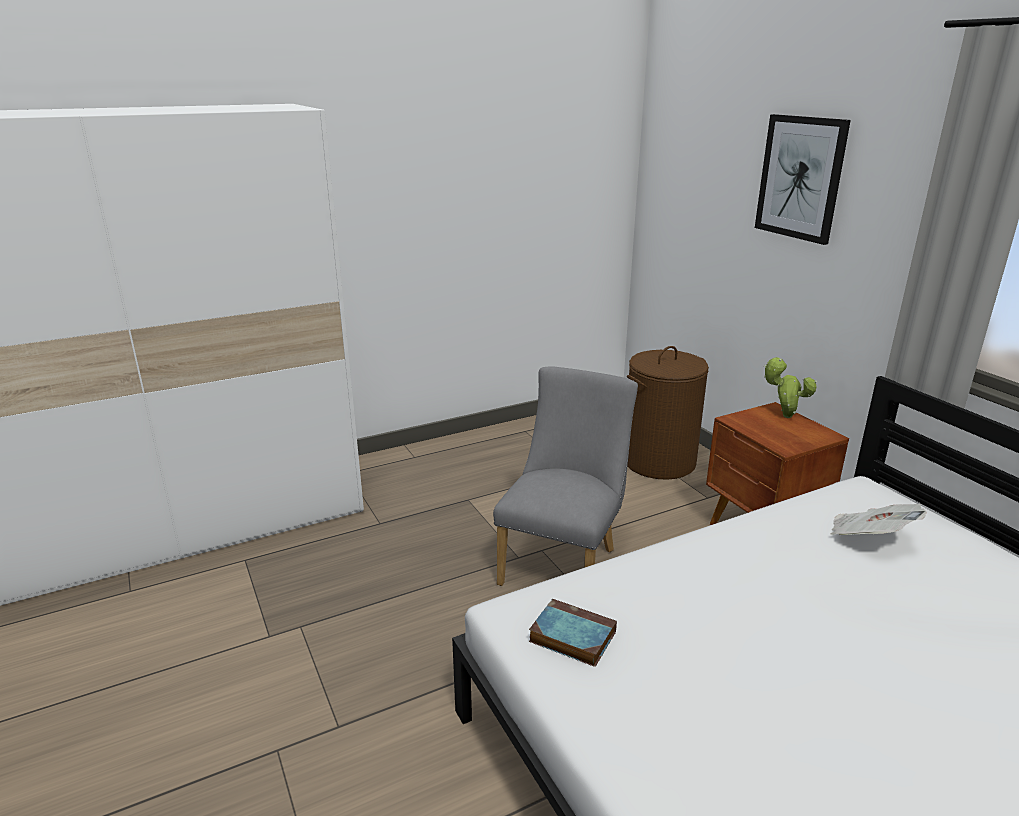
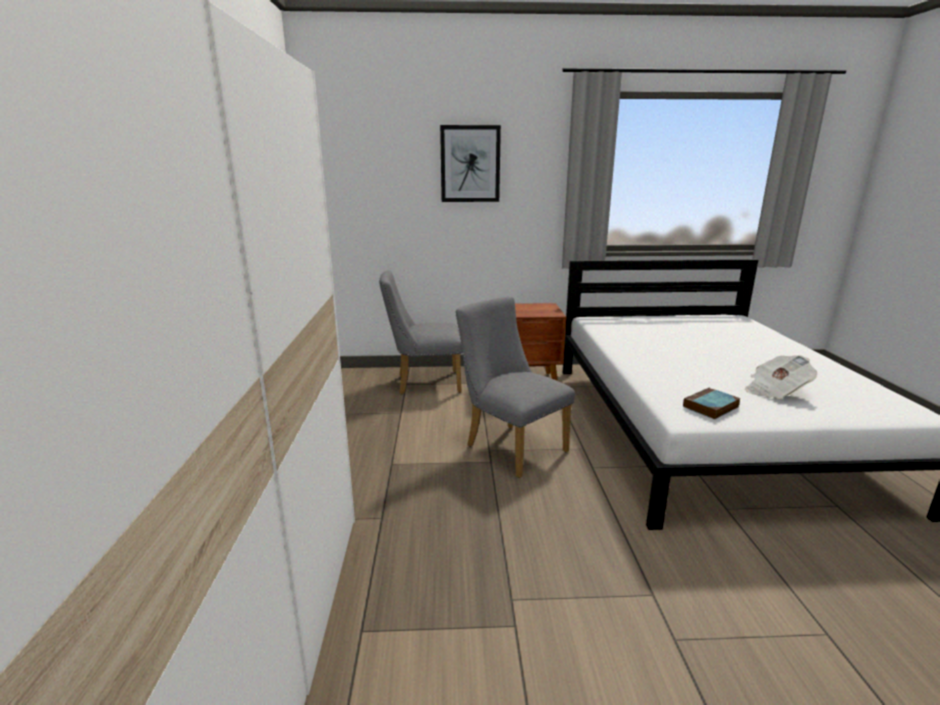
camera: 65 degrees left, 5 degrees down
brown laundry basket [627,346,709,480] -> grey chair [379,270,462,394]
potted plant [764,357,817,418] -> none
newspaper [830,504,927,535] -> newspaper moved to [745,355,817,399]

